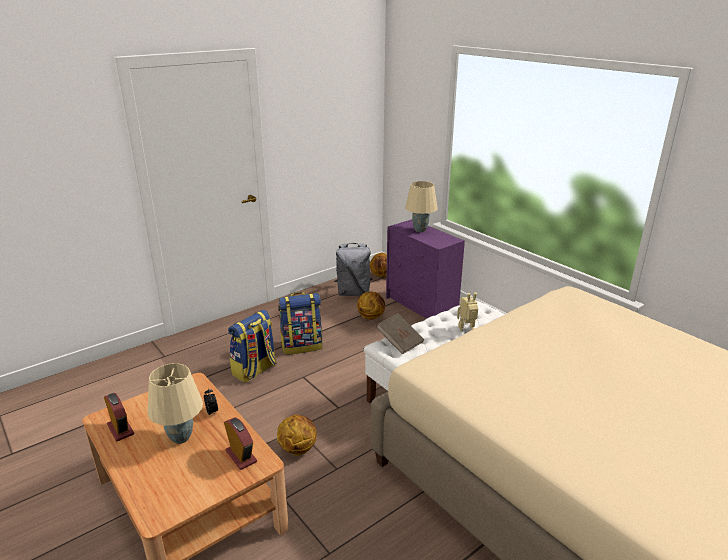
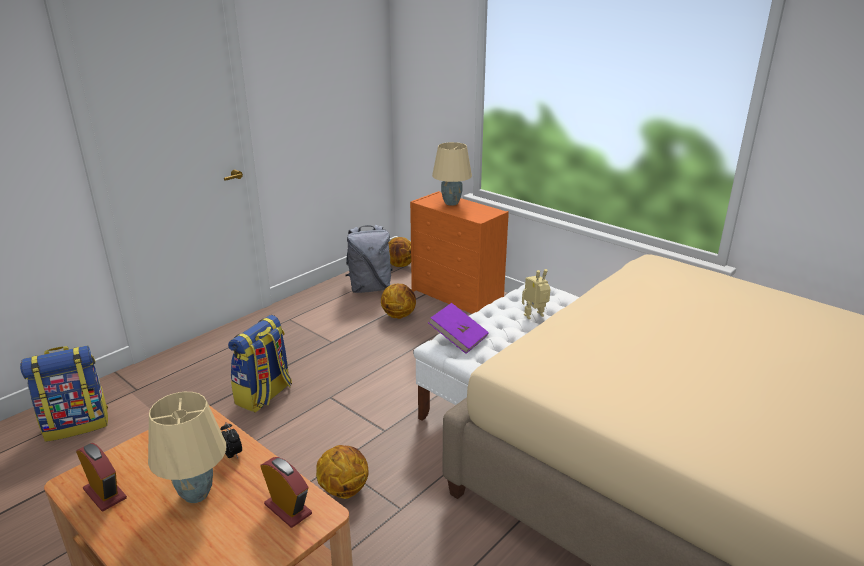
camera: 10 degrees left, 0 degrees up
backpack [278,292,322,355] -> backpack moved to [20,345,108,442]
brown book [376,313,424,355] -> purple book [428,303,489,354]
purple dresser [386,219,465,319] -> orange dresser [410,191,509,314]

